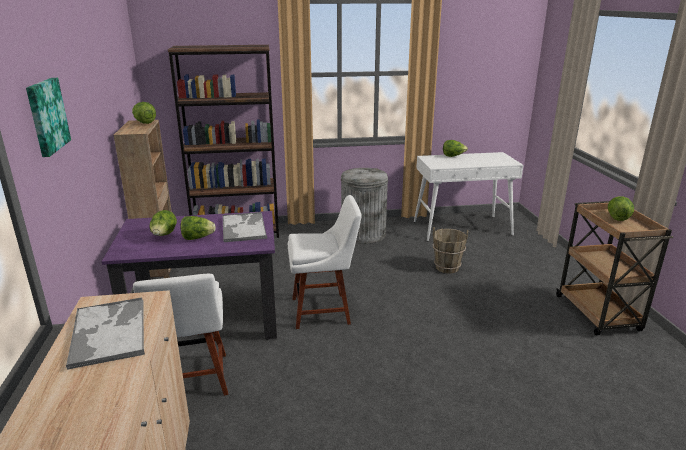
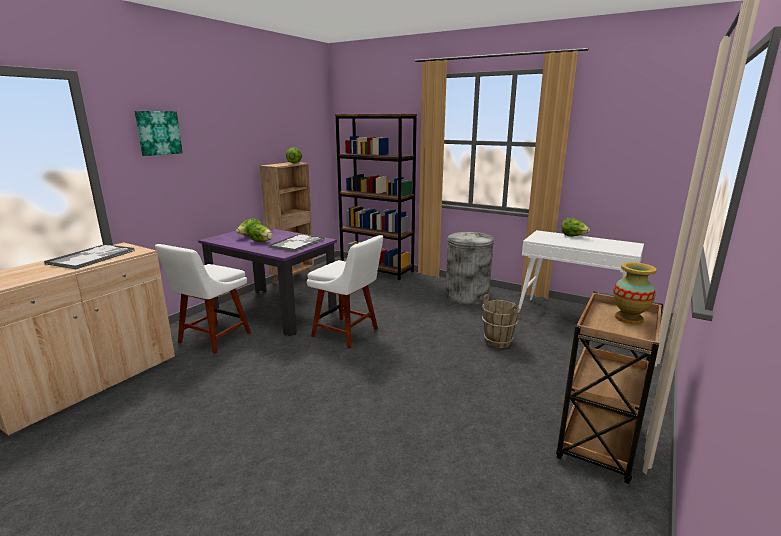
camera: 40 degrees right, 5 degrees down
lettuce [608,196,634,221] -> vase [613,262,657,325]

